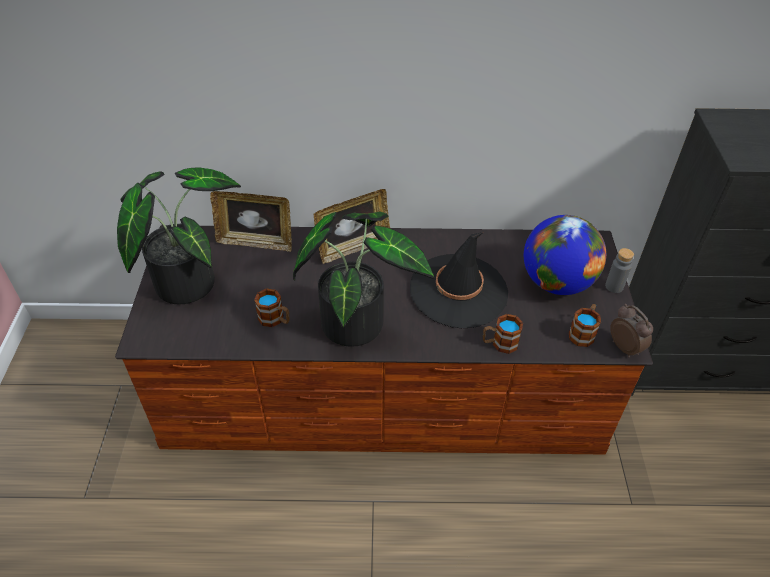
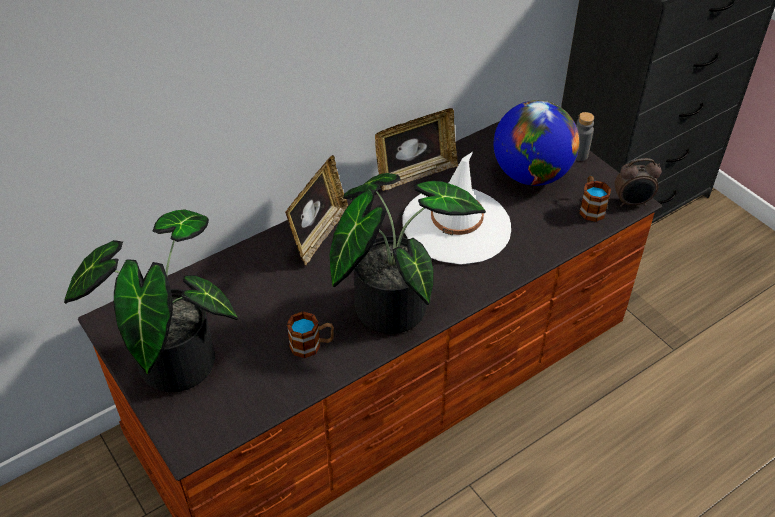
camera: 35 degrees left, 0 degrees up
picture frame [210,191,292,252] -> picture frame moved to [375,108,458,191]
black hat [410,232,508,328] -> white hat [402,152,511,264]
mug [483,314,523,354] -> none
alarm clock [610,304,653,358] -> alarm clock turned 150 degrees clockwise [614,158,662,207]

